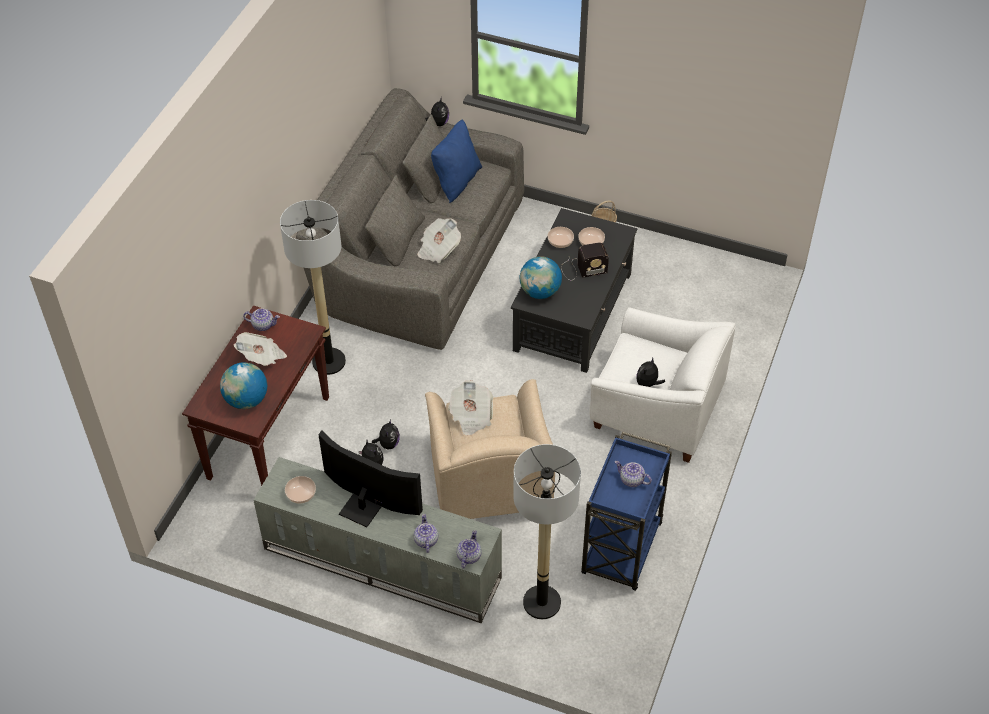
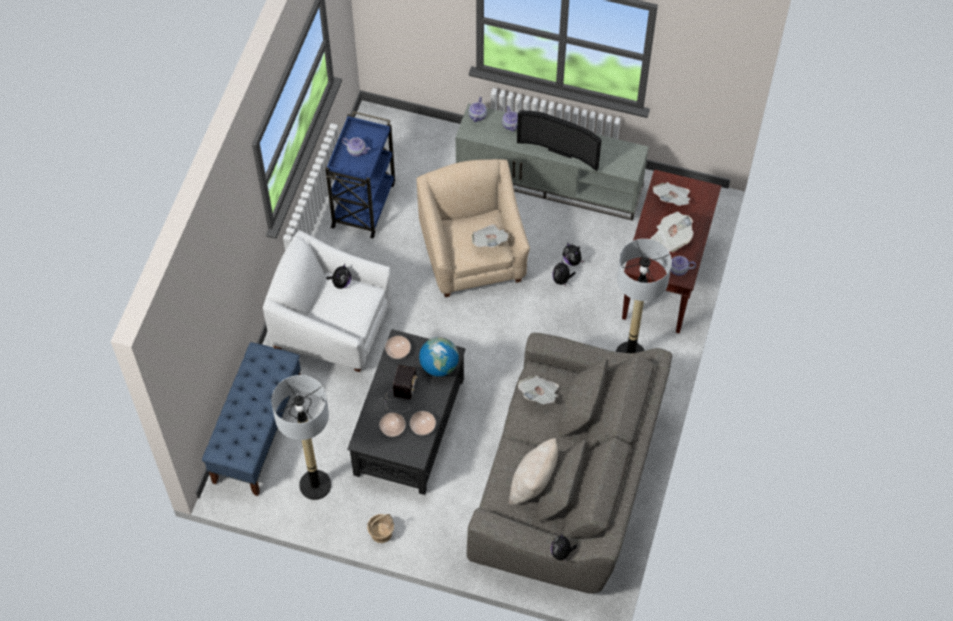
camera: 175 degrees right, 10 degrees up
globe [220,362,267,409] -> newspaper [653,182,690,206]
bowl [285,476,316,504] -> bowl moved to [385,336,411,359]
blue pillow [431,120,482,203] -> beige pillow [509,438,558,505]
floor lamp [513,444,581,619] -> floor lamp moved to [271,375,331,500]
radio [561,242,609,280] -> radio turned 120 degrees clockwise [380,365,418,412]
none -> blue bench [202,342,301,496]

